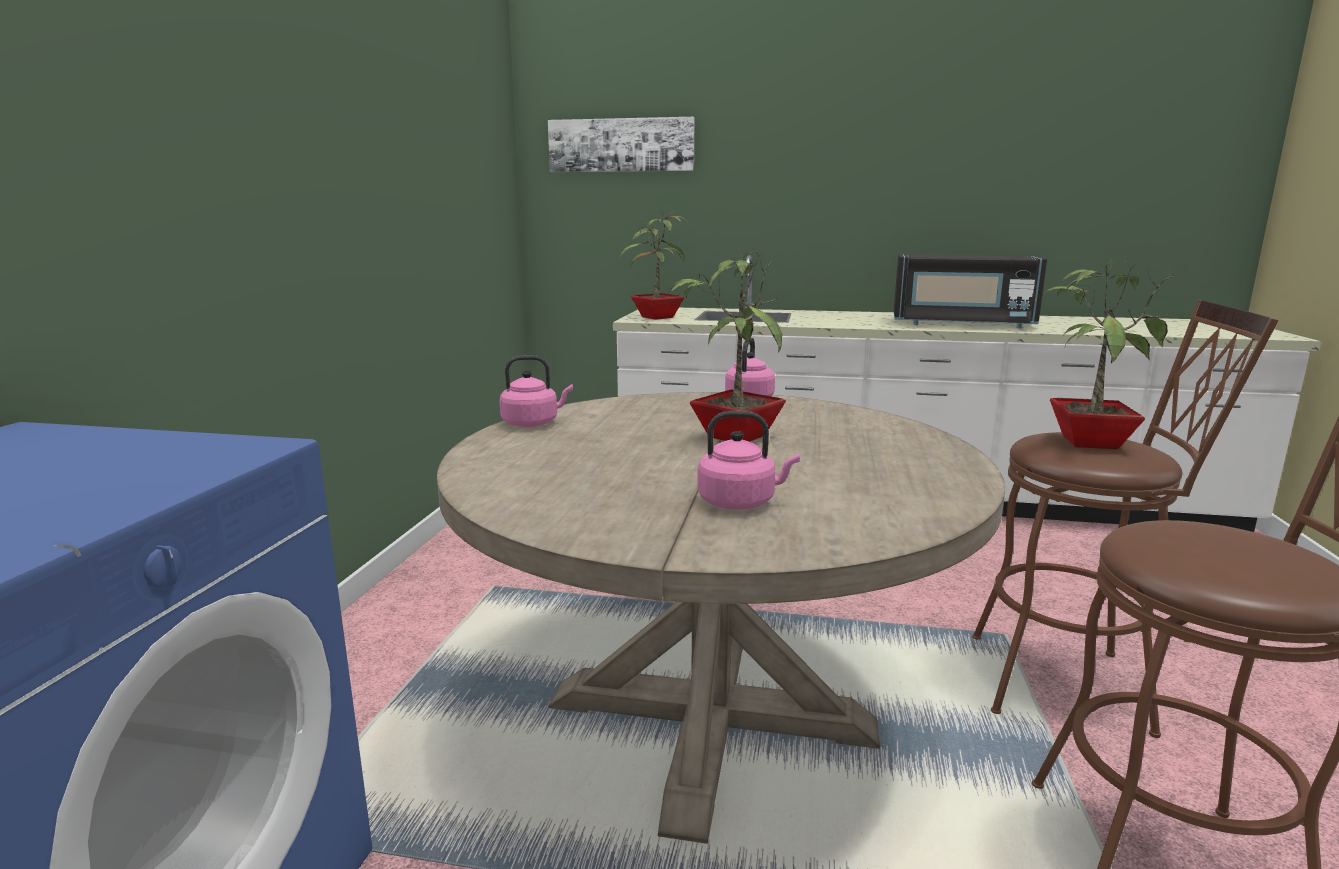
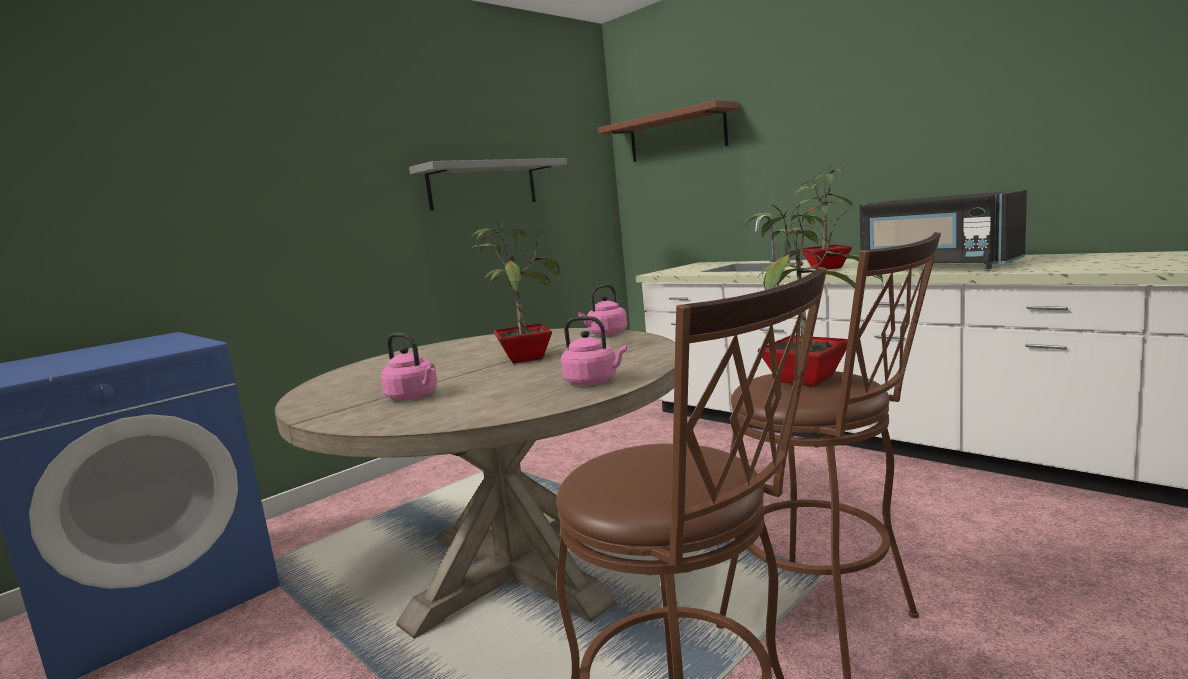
camera: 35 degrees right, 5 degrees down
pink kettle [500,355,573,427] -> pink kettle moved to [561,316,627,386]
picture [548,117,695,172] -> brown shelf [598,100,739,162]
potted plant [619,211,687,320] -> potted plant moved to [791,164,855,270]
none -> grey shelf [409,158,567,211]

